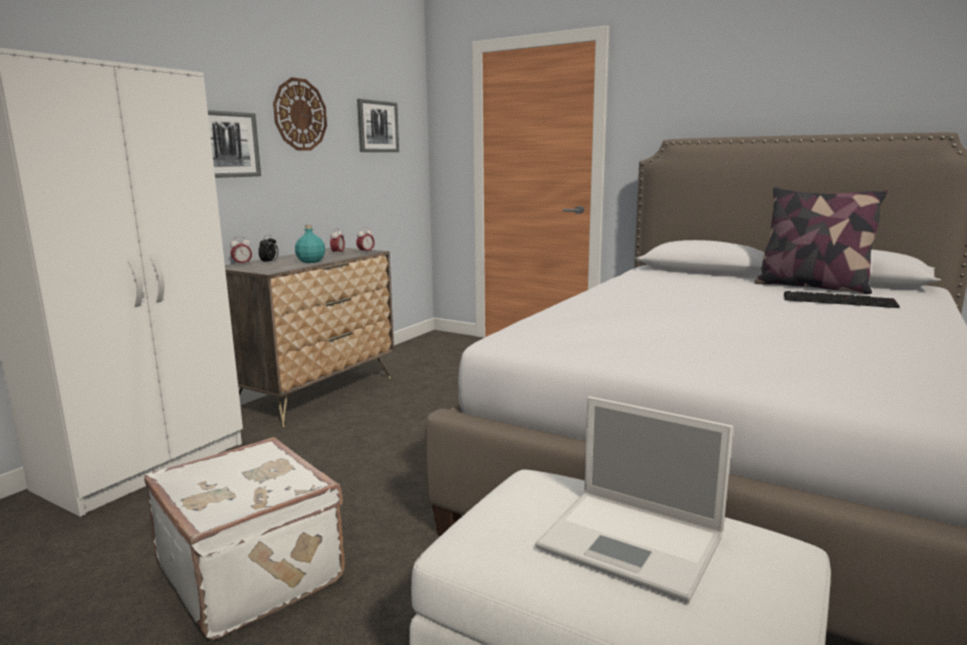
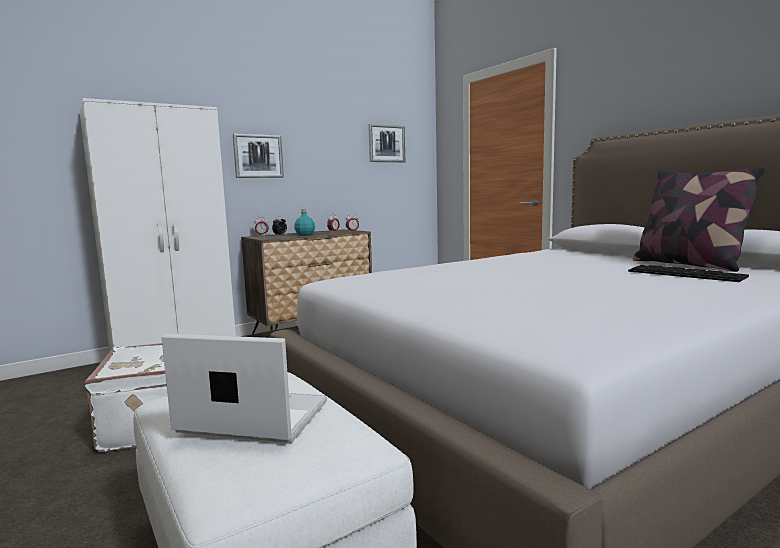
camera: 25 degrees right, 5 degrees down
wall clock [273,77,327,150] -> none
laptop [535,396,733,602] -> laptop turned 135 degrees clockwise [161,334,327,443]

